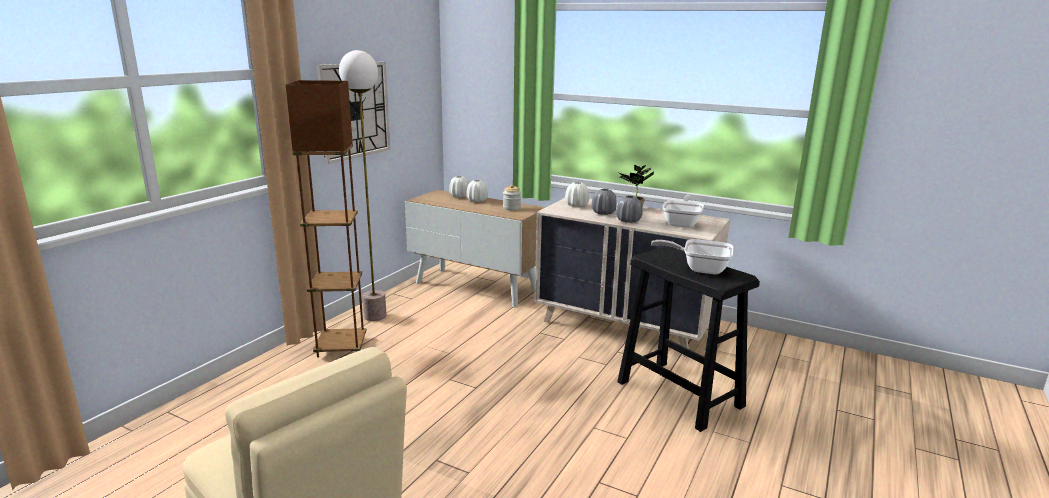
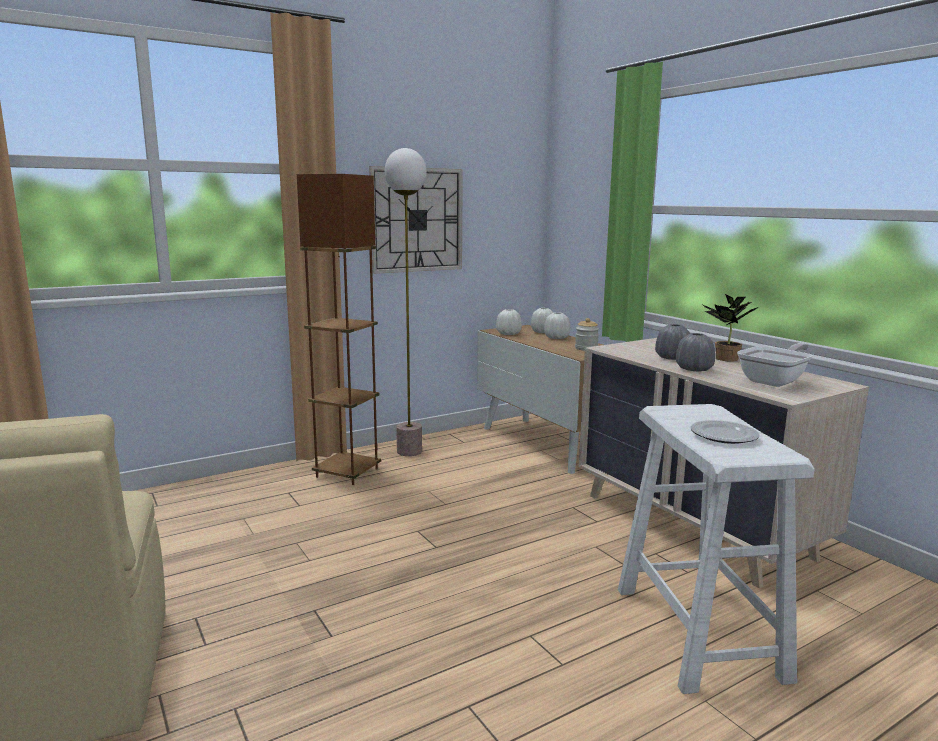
camera: 30 degrees right, 5 degrees down
white vase [565,182,589,207] -> white vase moved to [496,309,522,335]
black stool [617,247,760,432] -> white stool [618,404,815,694]
frying pan [651,239,733,274] -> plate [690,420,760,444]

